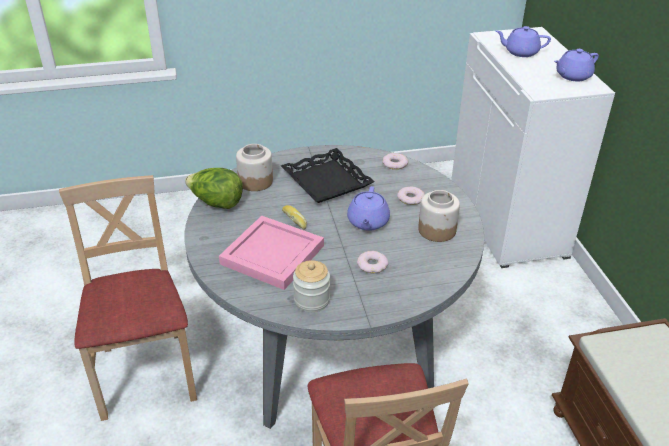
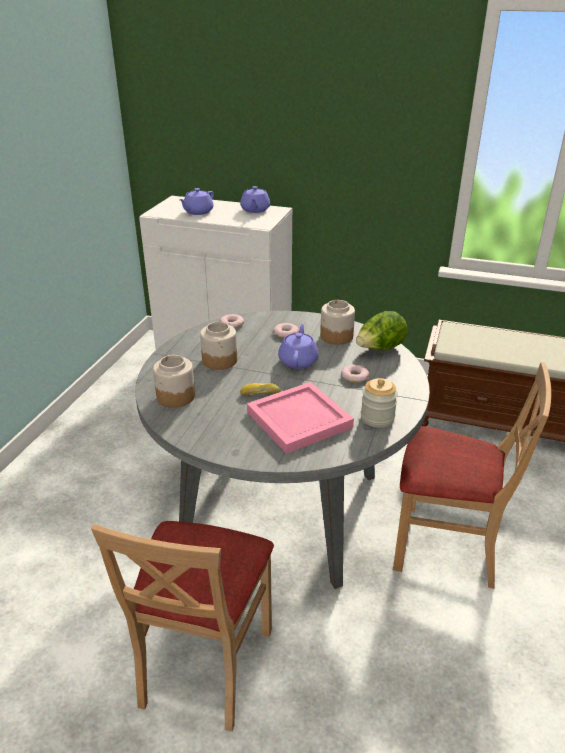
camera: 60 degrees left, 5 degrees down
beige chair [59,175,197,421] -> beige chair turned 90 degrees counterclockwise [91,521,274,732]
lettuce [185,168,243,209] -> lettuce moved to [356,311,407,351]
black tray [281,148,375,203] -> jar [200,322,237,370]
purple teapot [347,186,390,231] -> purple teapot turned 120 degrees counterclockwise [278,324,319,369]

